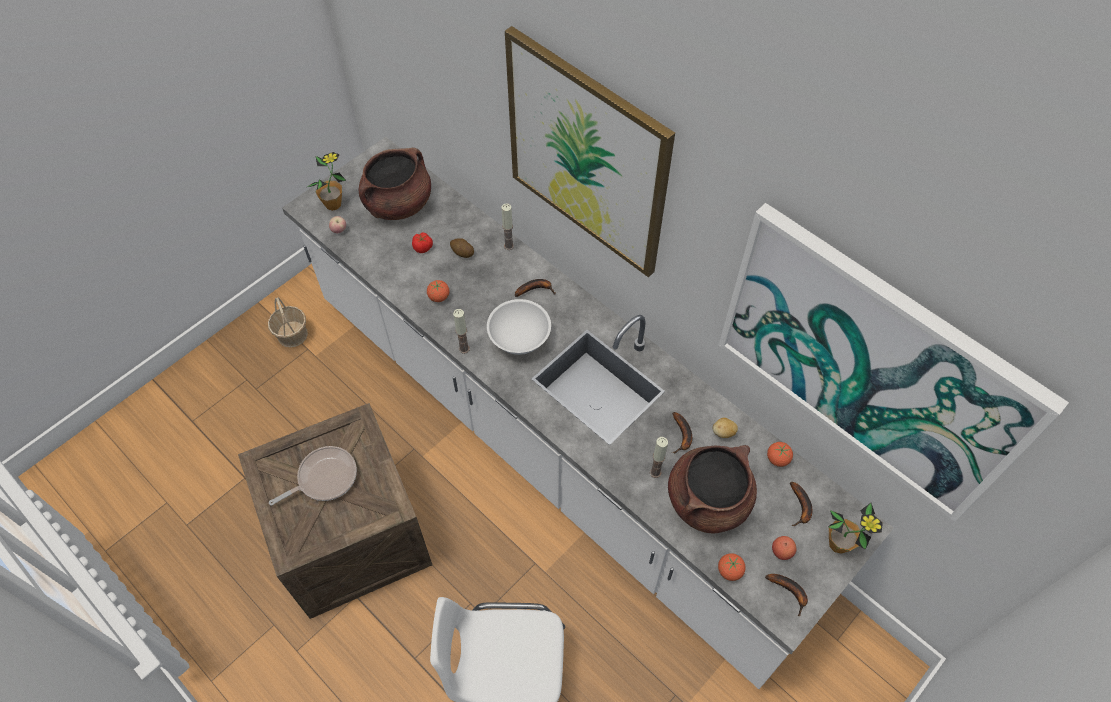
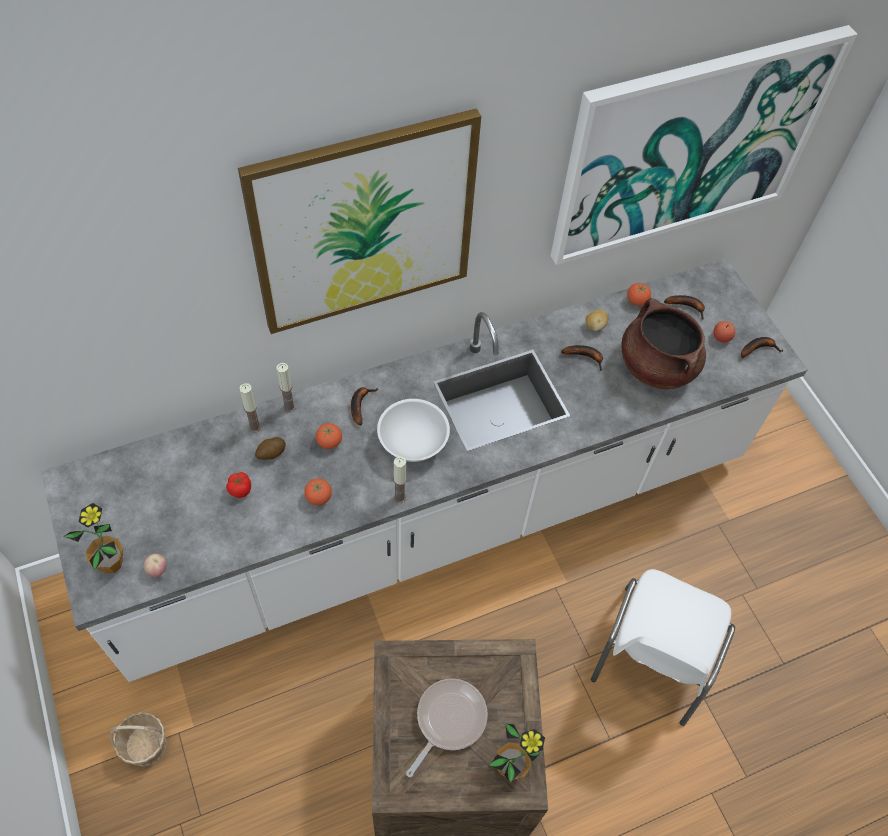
camera: 70 degrees left, 0 degrees up
frying pan [269,446,357,506] -> frying pan turned 45 degrees clockwise [406,678,488,777]
brown cooking pot [359,148,431,220] -> none
candle [650,437,668,478] -> candle moved to [239,383,261,432]
tomato [718,553,746,581] -> tomato moved to [316,423,342,449]
potted plant [829,503,883,554] -> potted plant moved to [489,724,545,783]

